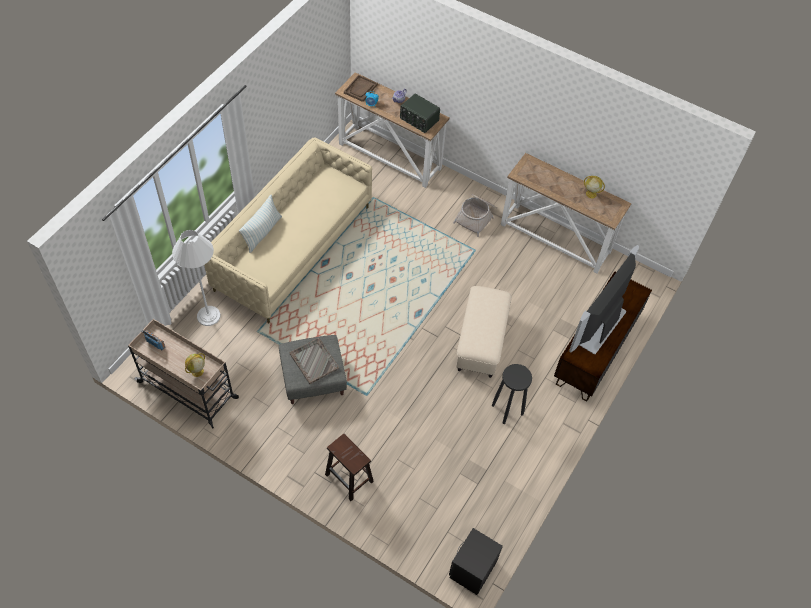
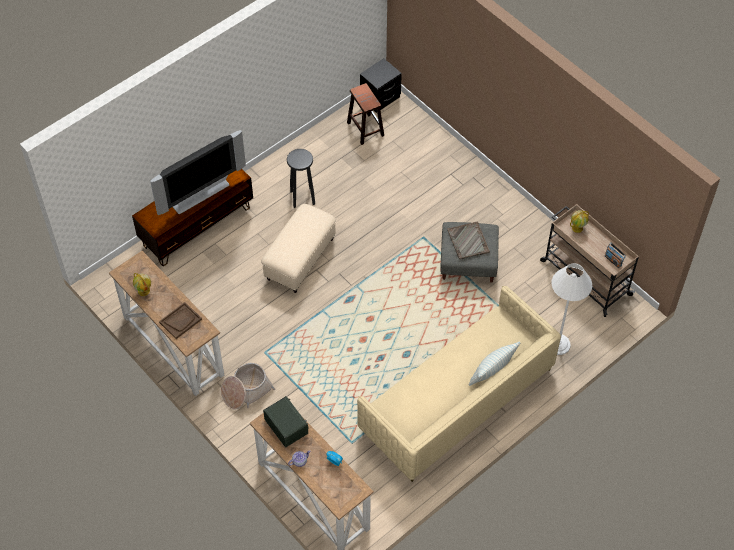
camera: 160 degrees left, 0 degrees up
brown stool [325,434,374,501] -> brown stool moved to [347,83,384,145]
brown tray [344,75,378,102] -> brown tray moved to [159,302,202,339]

